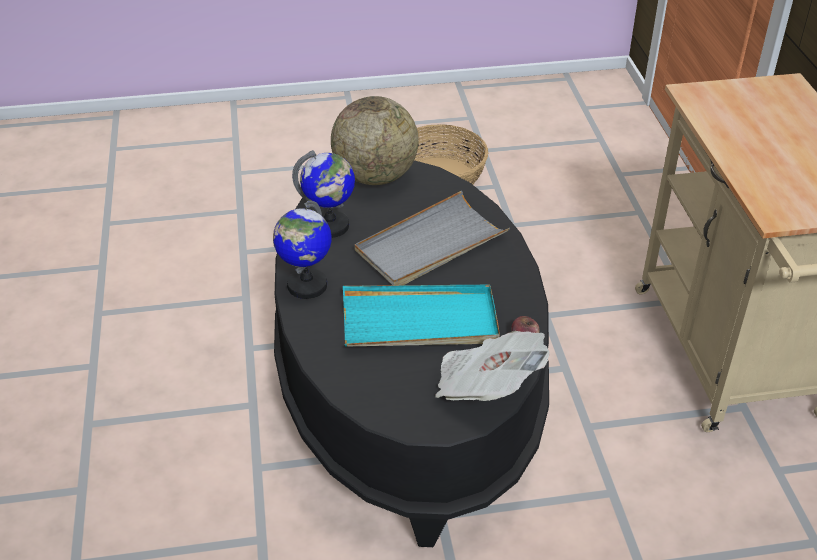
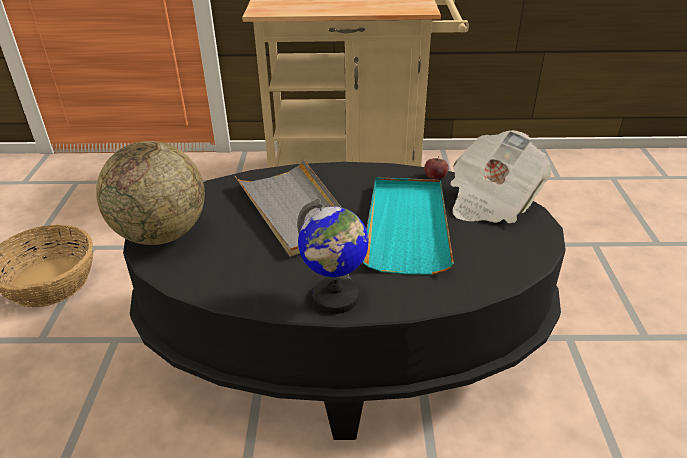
camera: 80 degrees left, 5 degrees down
globe [292,150,355,238] -> none

